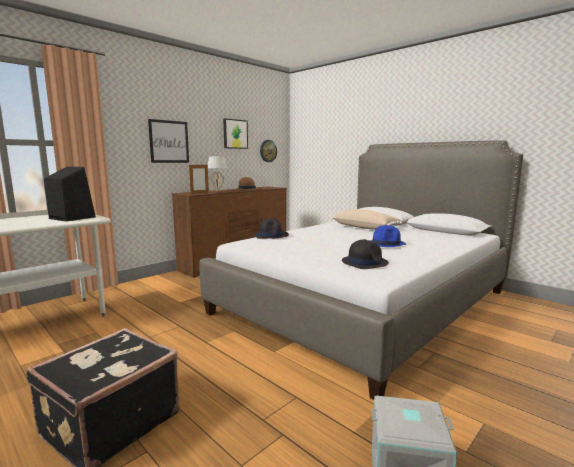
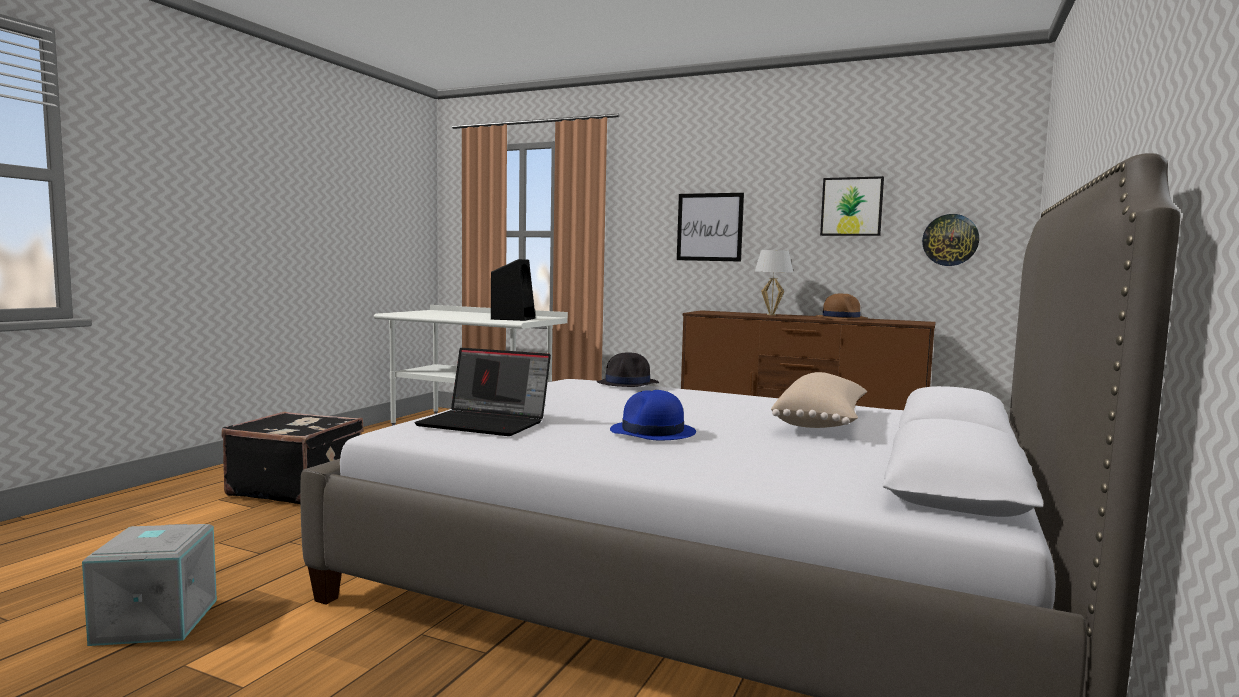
camera: 70 degrees right, 5 degrees down
picture frame [189,165,209,194] -> none
black hat [342,239,389,269] -> laptop [414,348,551,436]

